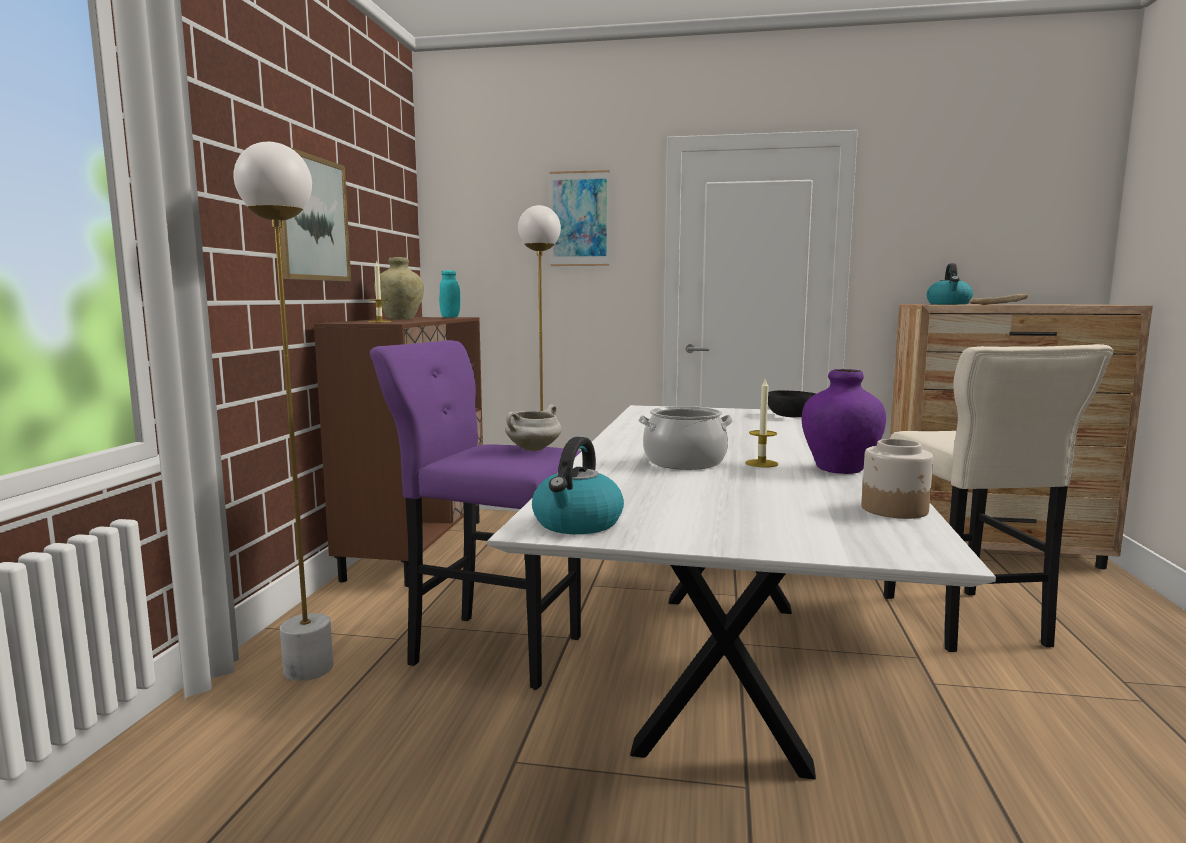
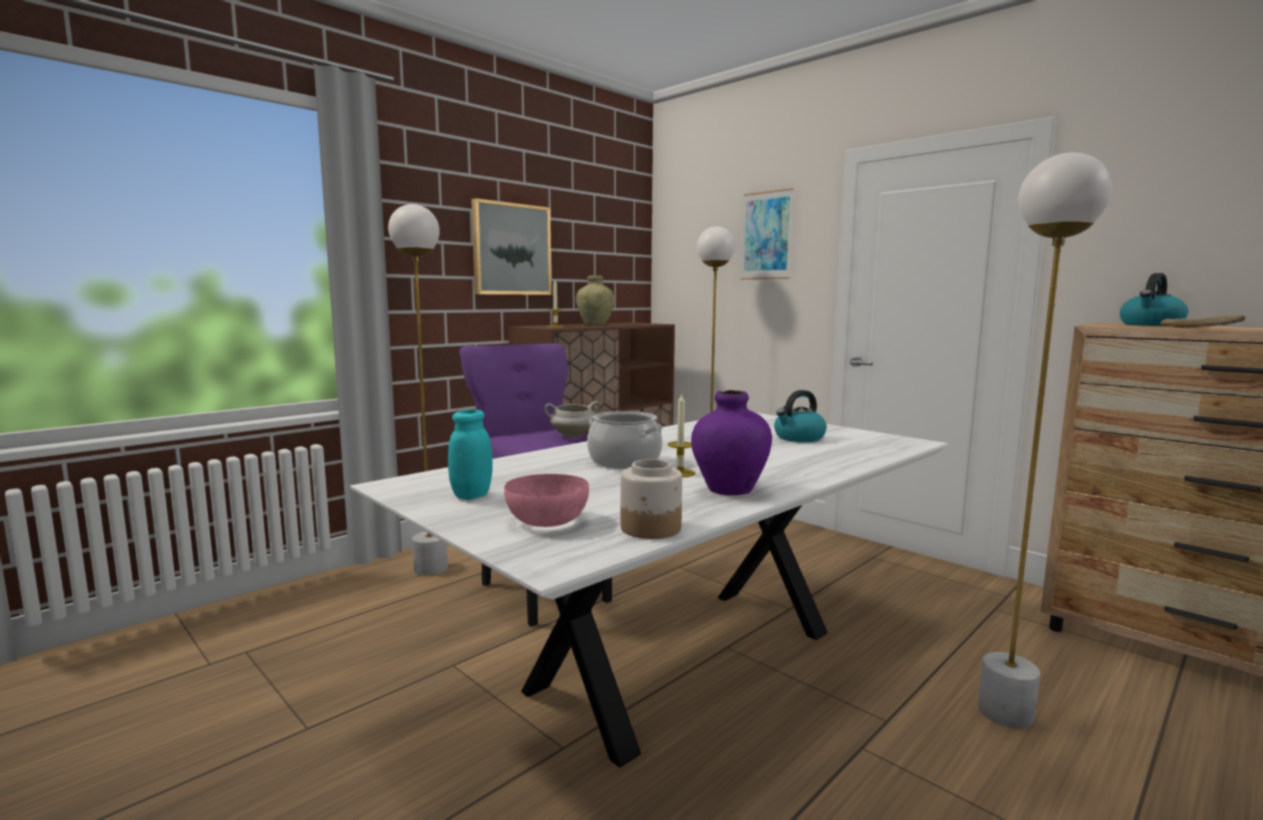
camera: 35 degrees right, 0 degrees up
turquoise jar [439,271,461,317] -> turquoise jar moved to [448,409,493,500]
kettle [532,437,624,534] -> kettle moved to [774,390,826,442]
black bowl [768,390,816,417] -> none
beige stool [884,344,1113,652] -> white floor lamp [978,152,1112,729]
none -> pink bowl [504,474,589,527]

